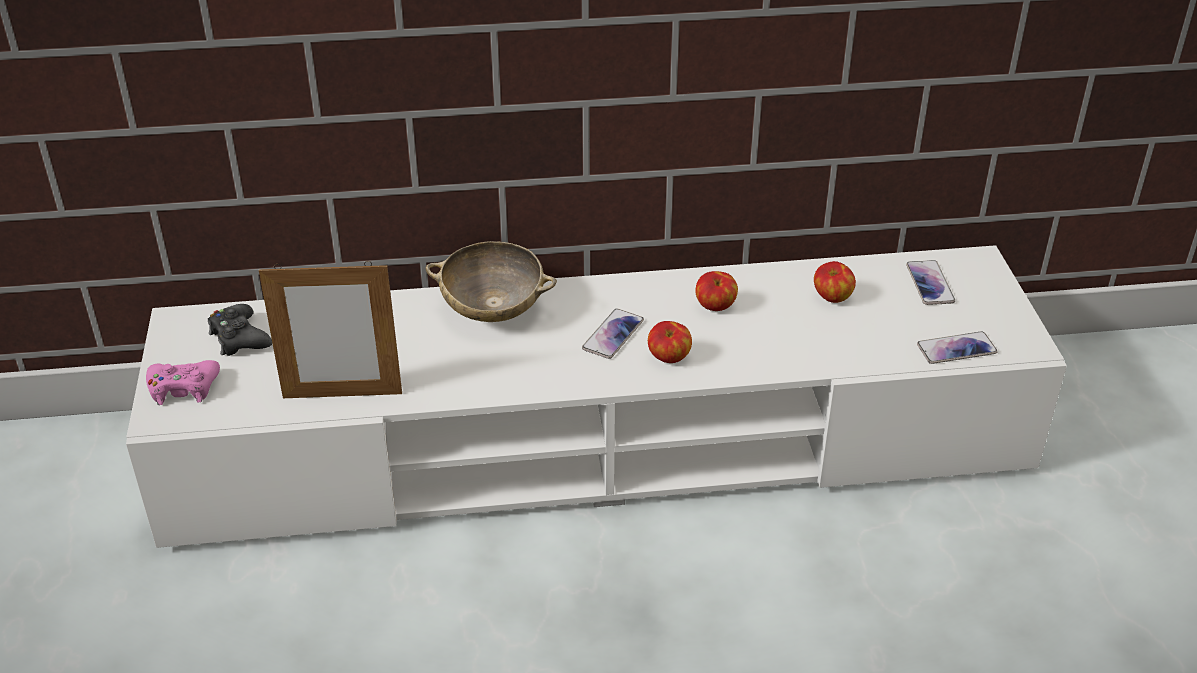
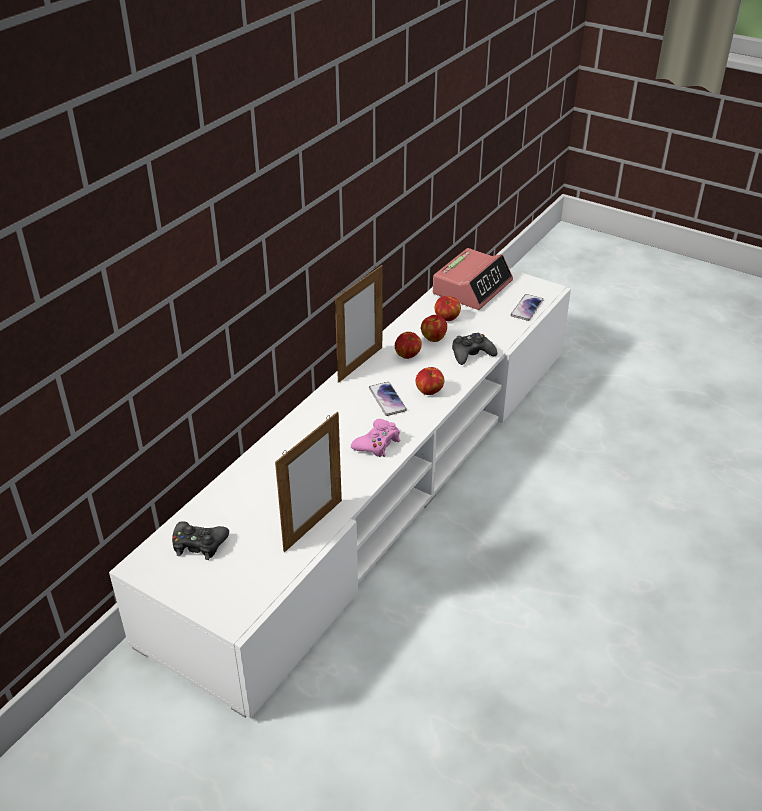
camera: 50 degrees left, 0 degrees up
pink game controller [146,360,220,405] -> pink game controller moved to [351,419,400,457]
beige bowl [426,241,557,322] -> none
phone [906,260,955,305] -> alarm clock [433,248,513,310]
none -> picture frame [335,265,382,383]
none -> apple [421,315,447,342]
none -> black game controller [452,333,497,365]

